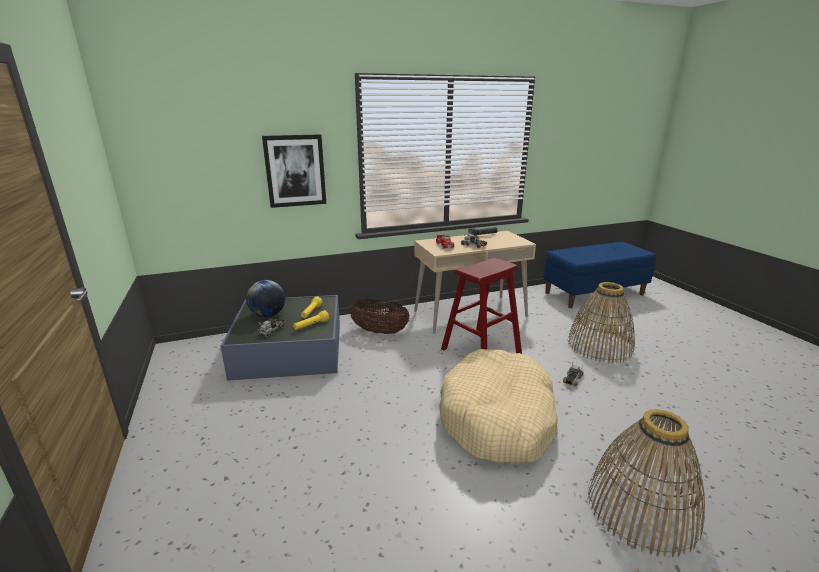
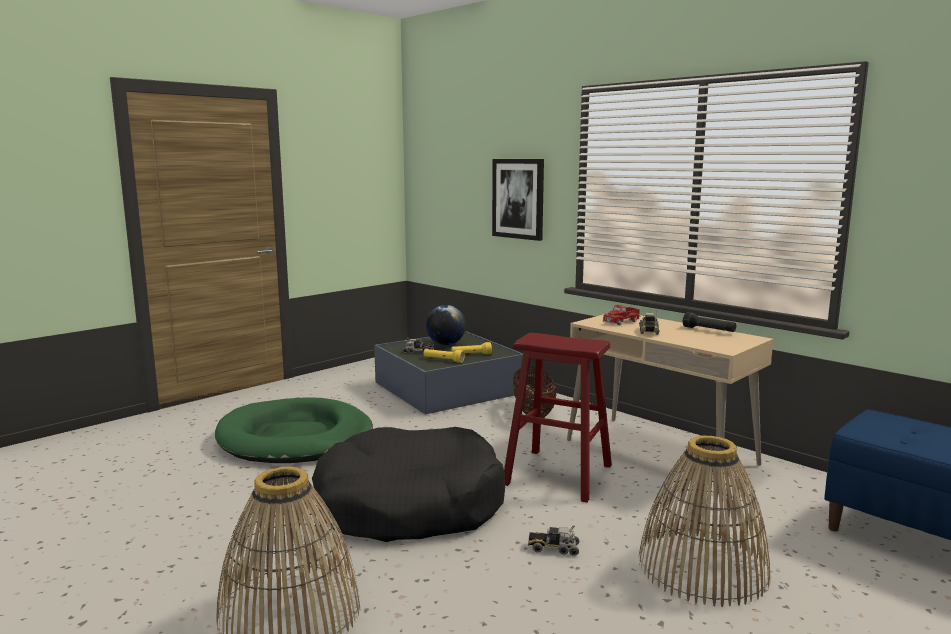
camera: 65 degrees right, 10 degrees down
beige dog bed [439,349,558,465] -> black dog bed [312,427,505,542]
none -> green dog bed [215,397,373,463]

